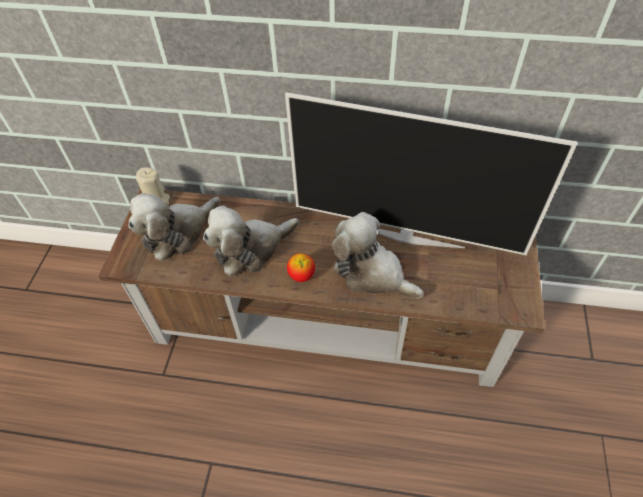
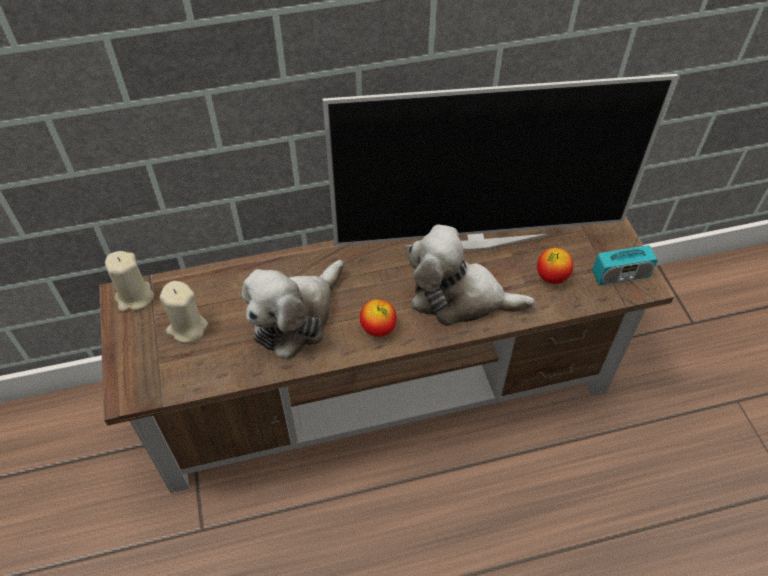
camera: 25 degrees left, 0 degrees up
plush toy [128,193,220,261] -> beige candle [160,281,208,343]
none -> apple [537,248,573,284]
none -> radio [592,213,658,285]

